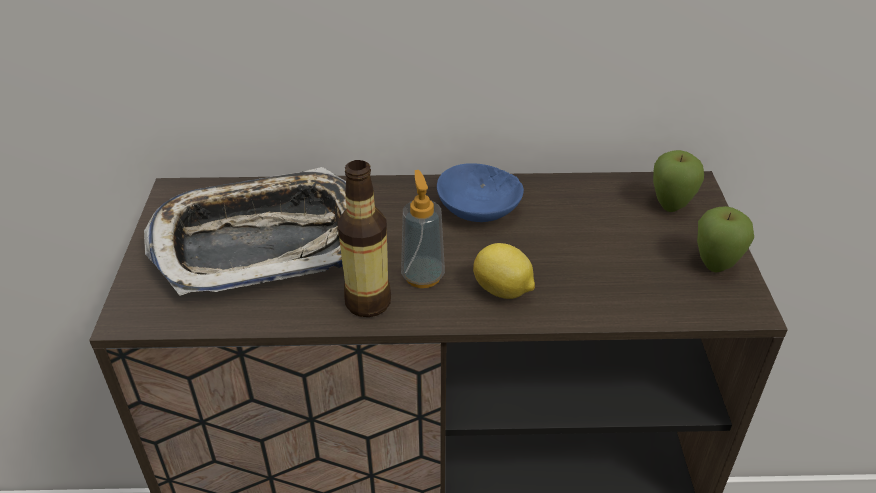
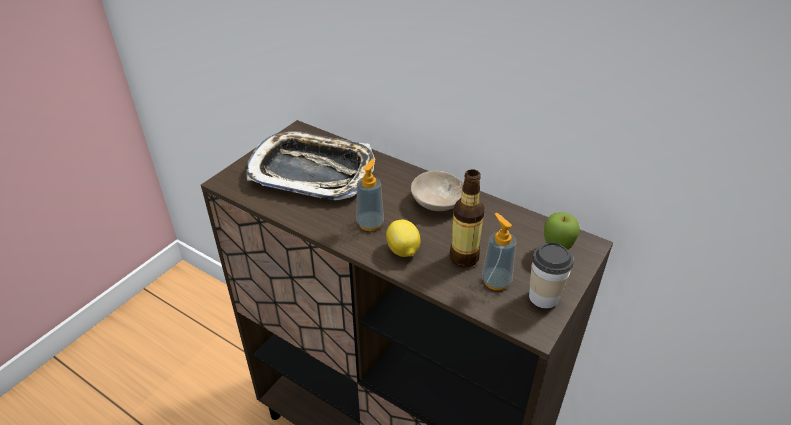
camera: 35 degrees right, 0 degrees up
bottle [337,160,391,317] -> bottle moved to [450,169,485,268]
blue bowl [437,163,524,222] -> beige bowl [411,171,463,211]
apple [697,206,754,273] -> cup [529,242,574,308]
none -> soap dispenser [482,213,516,291]

